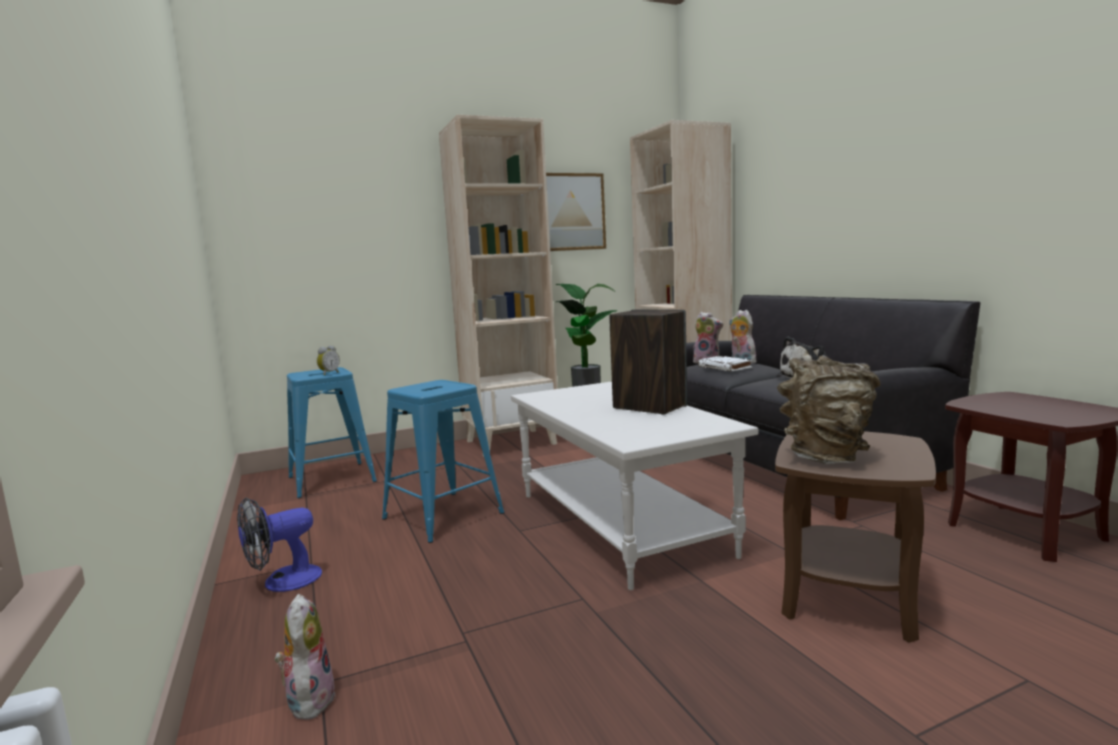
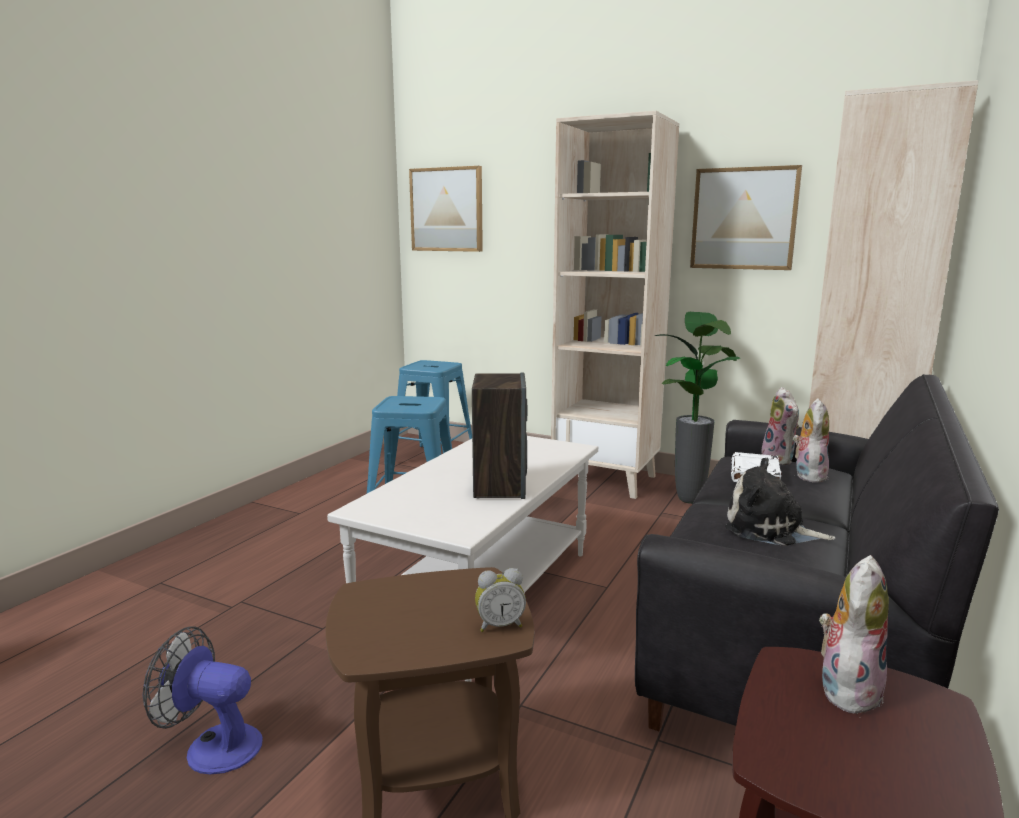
camera: 50 degrees right, 5 degrees up
fan [237,498,322,592] -> fan moved to [143,627,263,774]
plush toy [275,594,336,720] -> plush toy moved to [818,555,889,714]
alarm clock [317,345,340,375] -> alarm clock moved to [475,568,526,632]
brown vase [777,355,880,464] -> none
none -> picture [409,166,483,252]

